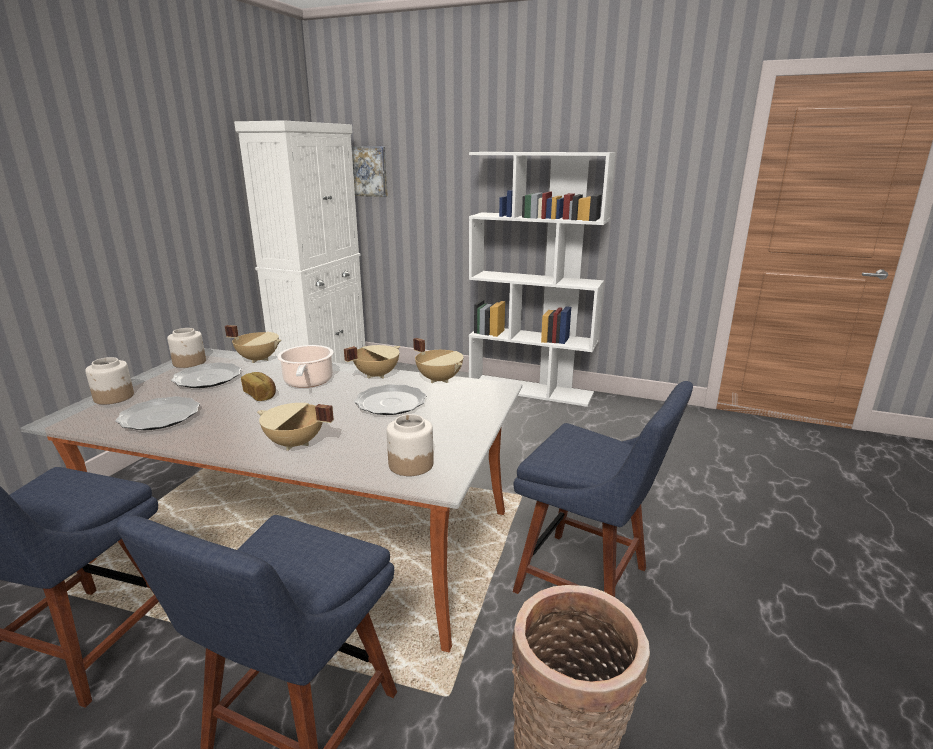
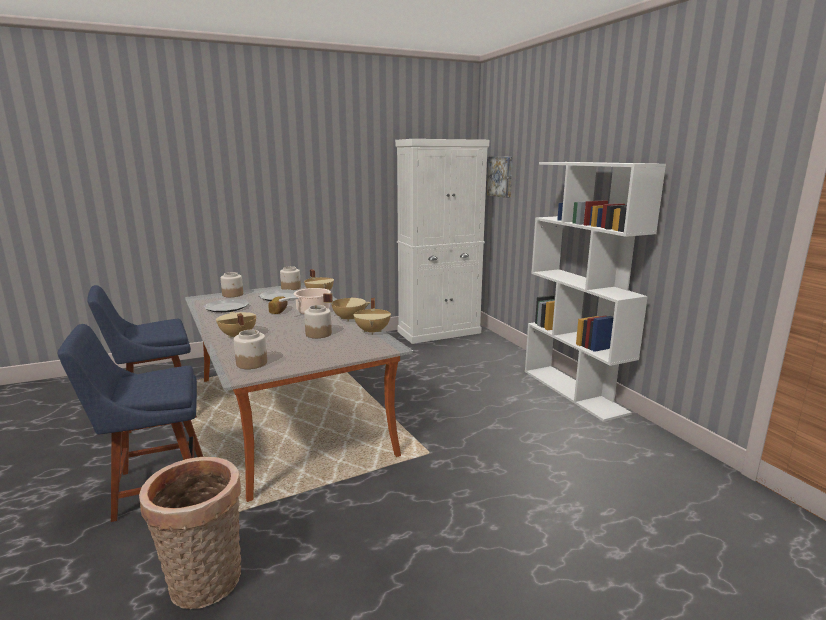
camera: 45 degrees right, 5 degrees down
plate [354,384,426,415] -> jar [304,305,332,338]
blue chair [513,381,693,597] -> none

